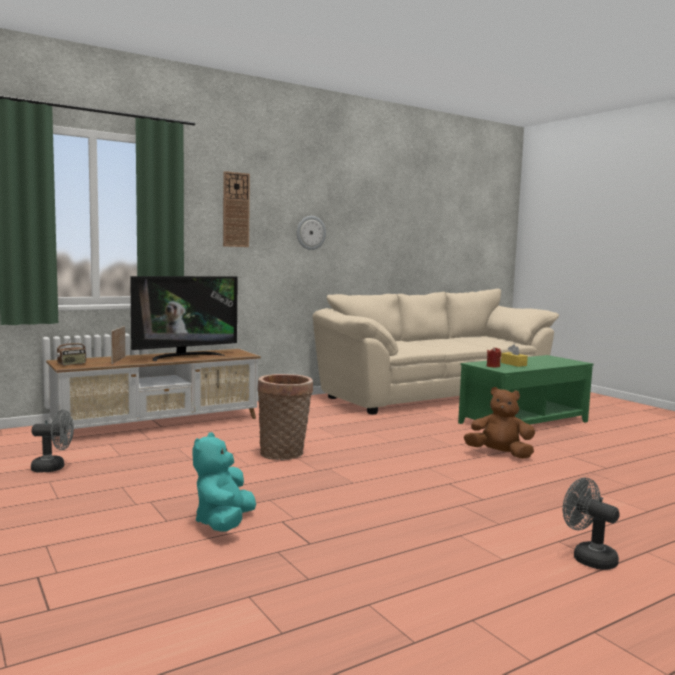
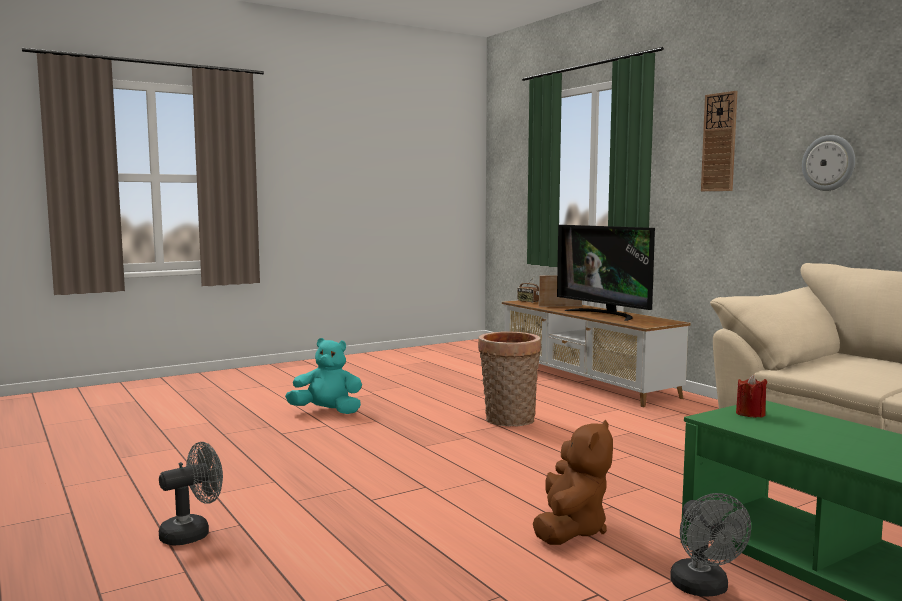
camera: 90 degrees right, 0 degrees up
grey fan [31,410,74,472] -> grey fan moved to [670,493,751,597]
yellow tissue box [501,344,528,367] -> none

